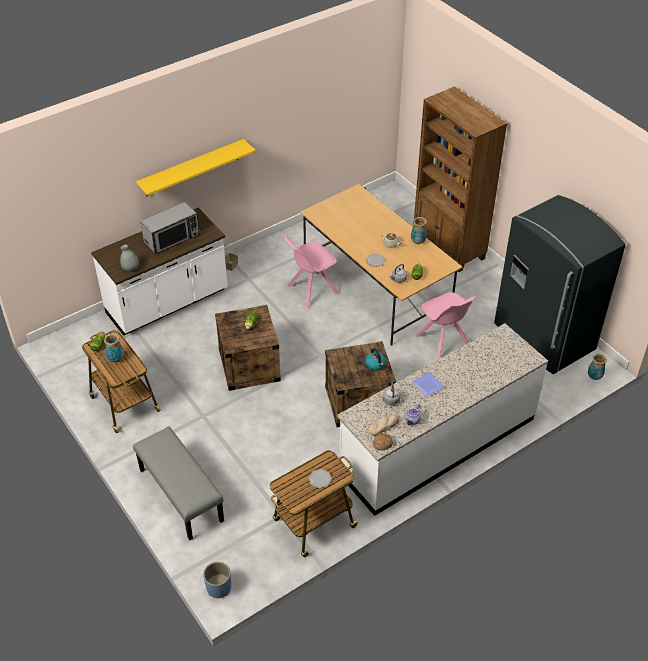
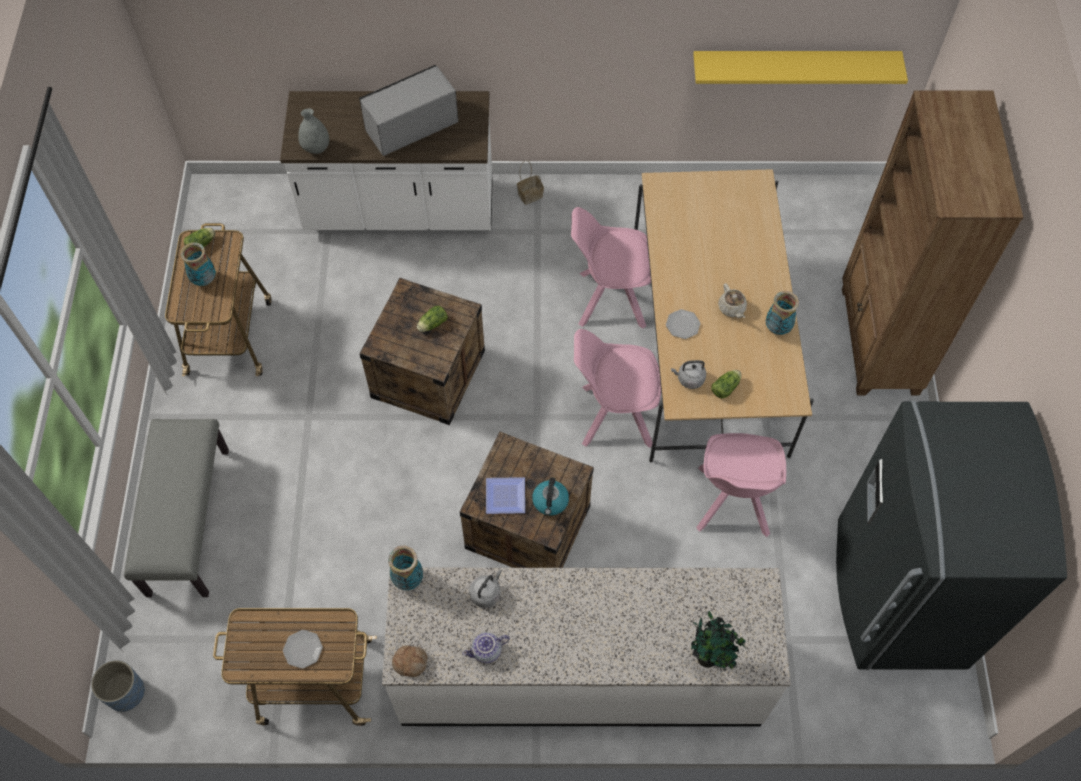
camera: 35 degrees right, 15 degrees up
yellow shelf [136,139,256,196] -> yellow shelf moved to [693,51,908,84]
microwave [140,202,200,254] -> microwave turned 150 degrees clockwise [359,65,458,156]
bread [368,415,399,436] -> none
plate [411,372,445,397] -> plate moved to [486,477,525,514]
vase [588,353,607,380] -> vase moved to [388,546,423,590]
none -> pink chair [574,329,661,448]
none -> potted plant [690,611,746,670]

